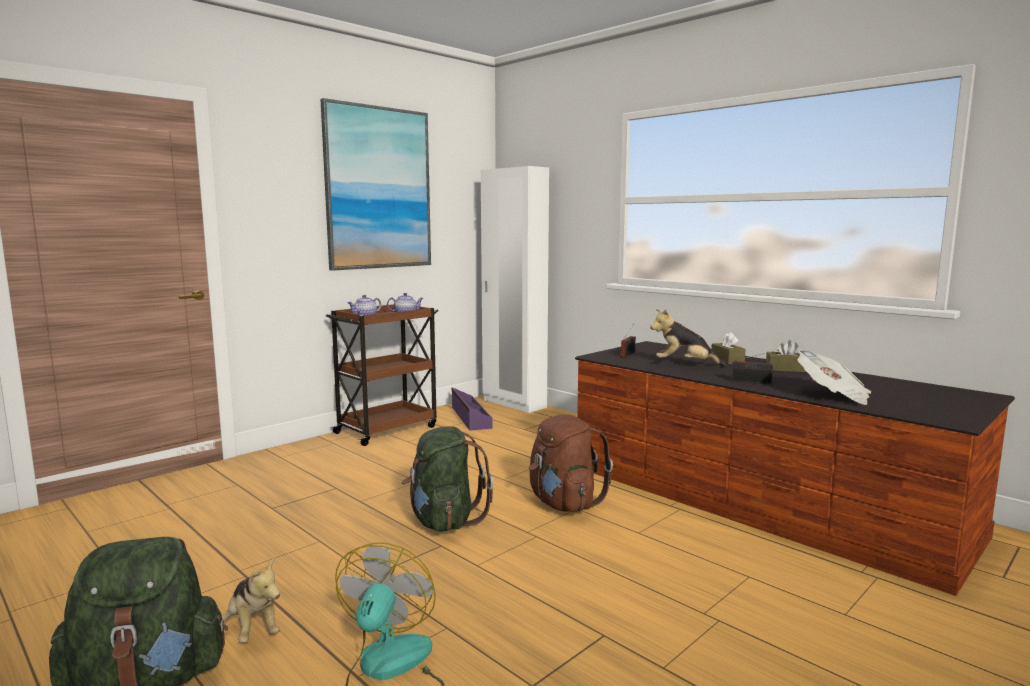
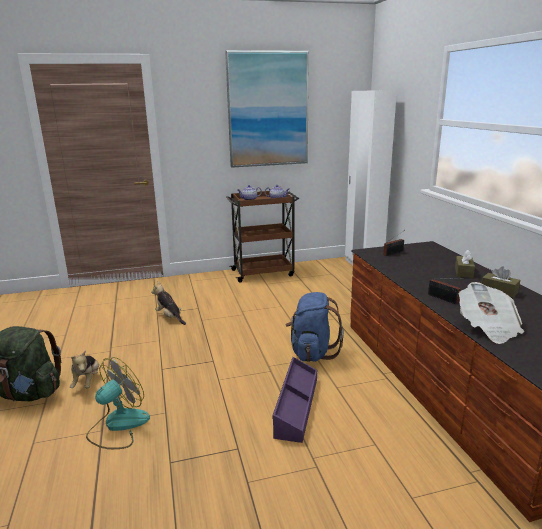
camera: 30 degrees right, 10 degrees up
green backpack [401,426,493,532] -> none
purple storage box [451,388,492,431] -> purple storage box moved to [273,357,317,443]
brown backpack [529,415,613,512] -> blue backpack [286,292,343,362]
plush toy [650,309,726,367] -> plush toy moved to [151,281,186,325]

